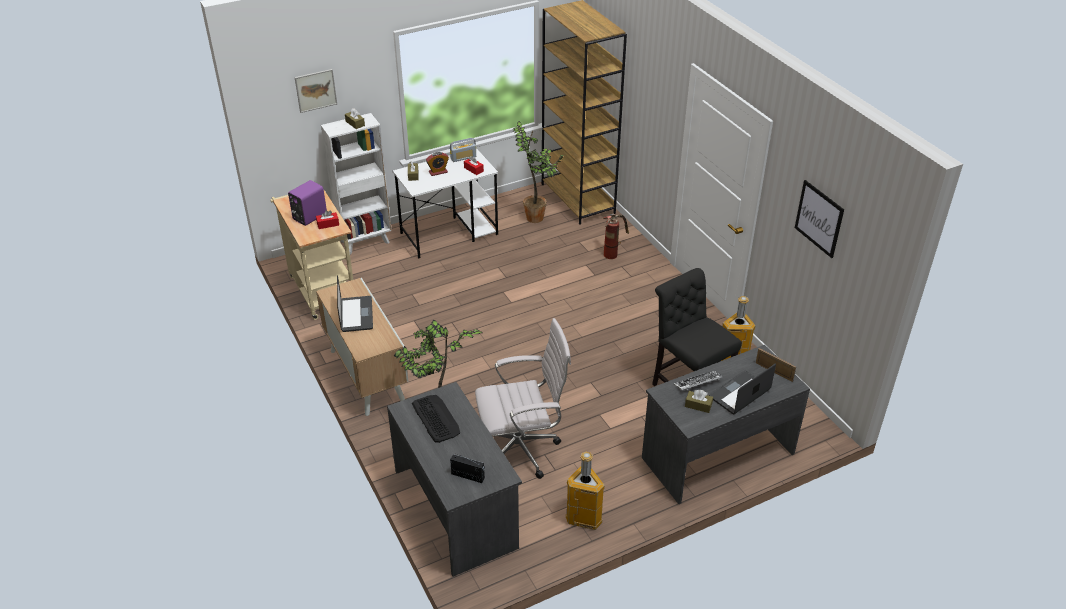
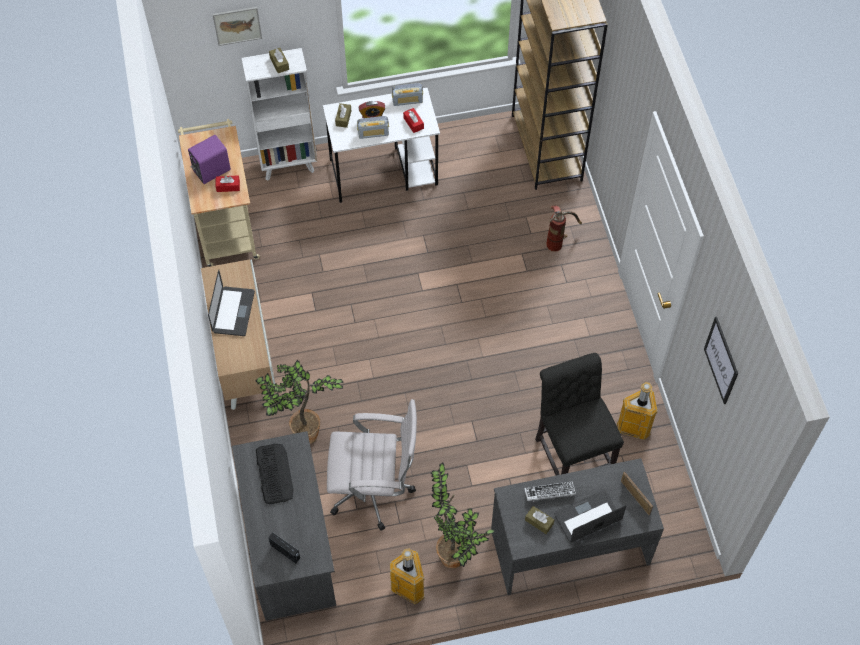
camera: 15 degrees right, 20 degrees up
potted plant [512,121,565,223] -> potted plant moved to [431,463,496,569]
none -> radio [357,116,389,139]

